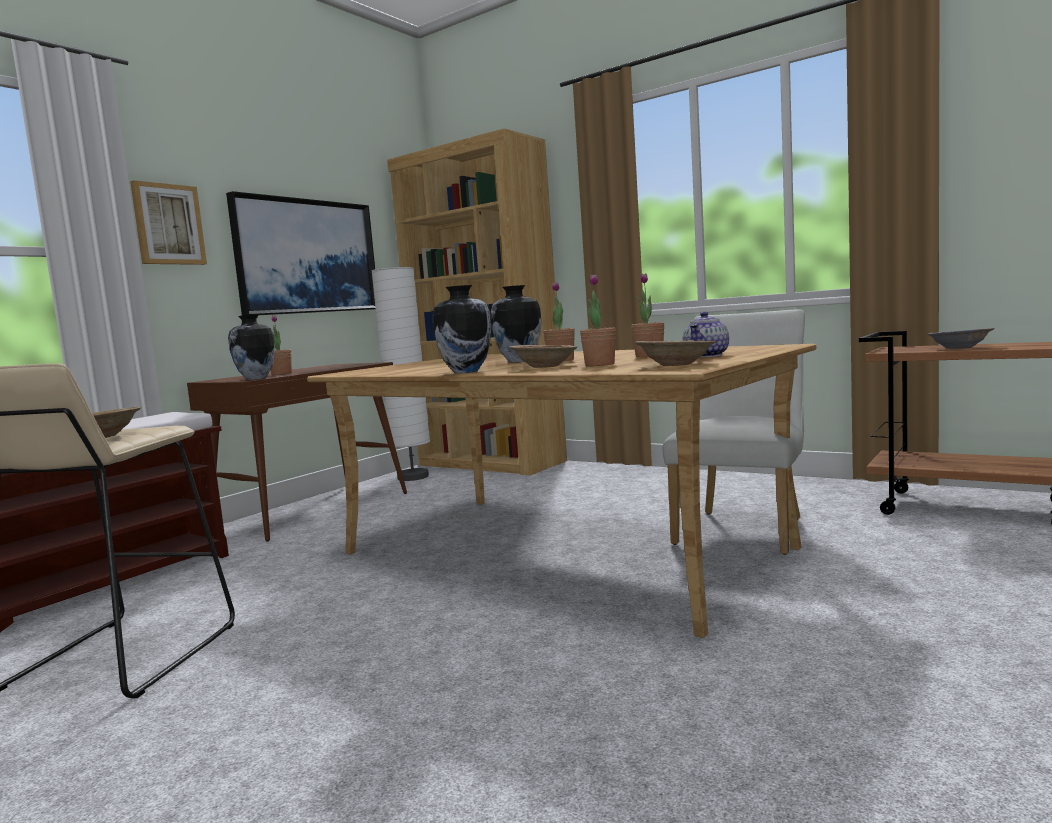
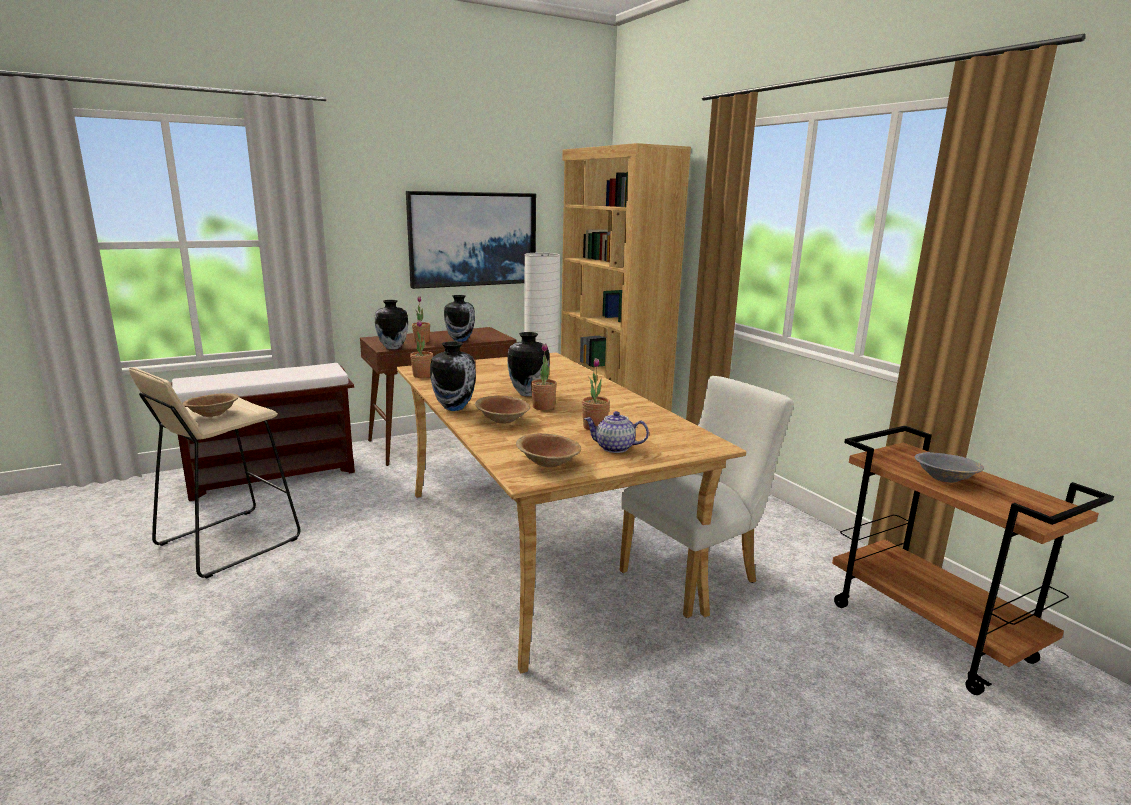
camera: 25 degrees right, 10 degrees up
picture [130,180,207,265] -> none
potted plant [580,274,616,366] -> potted plant moved to [410,320,433,378]
teapot [683,312,729,357] -> teapot turned 45 degrees clockwise [584,411,649,453]
none -> vase [444,295,475,342]

